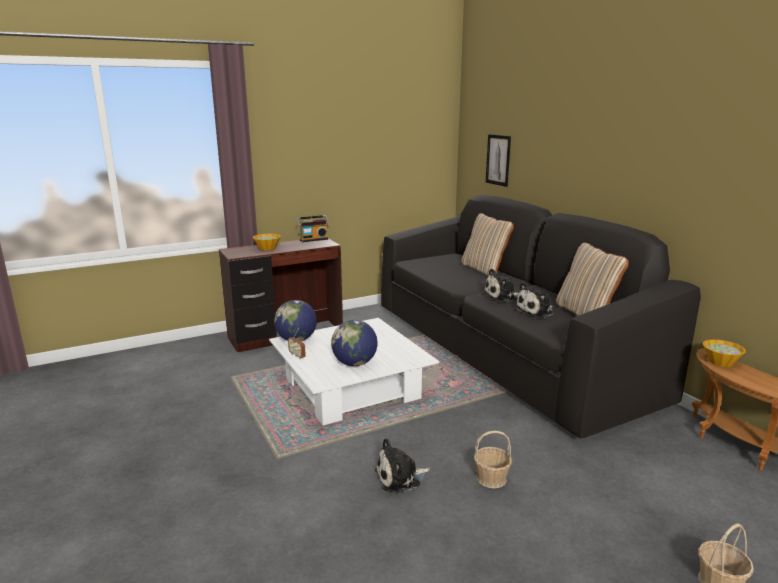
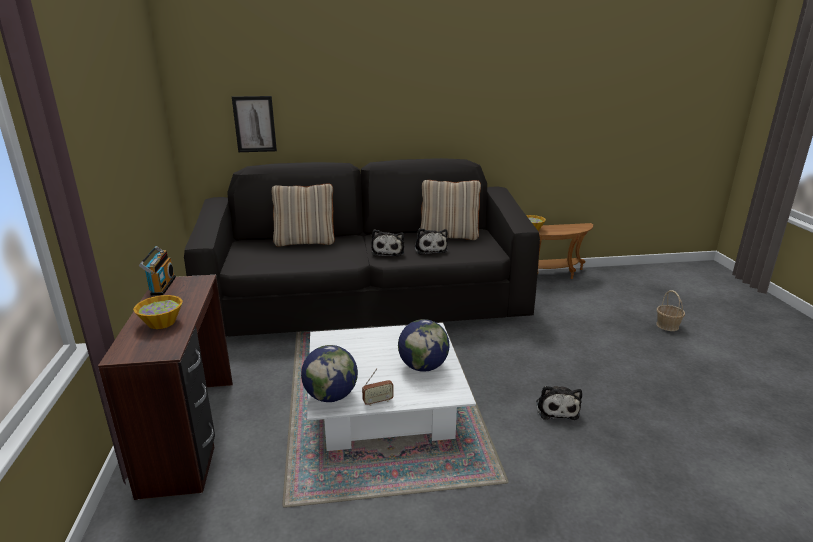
camera: 70 degrees left, 5 degrees up
basket [474,431,512,488] -> none

